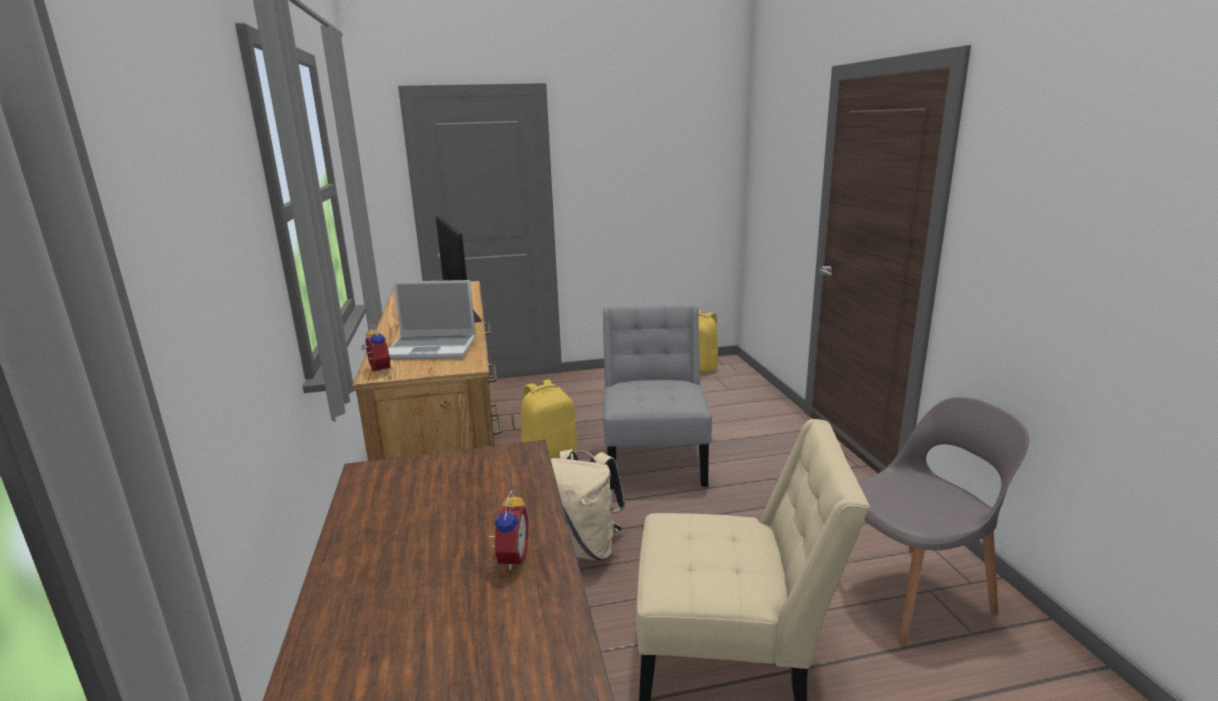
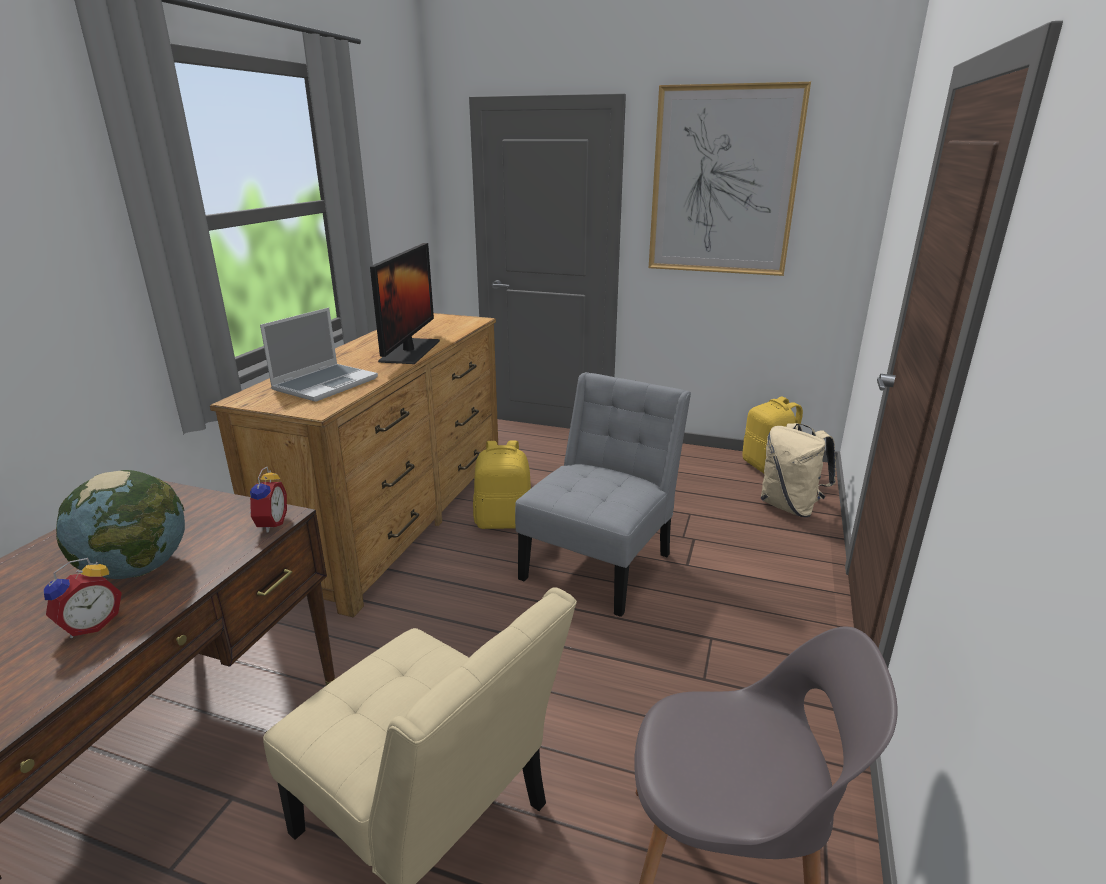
camera: 30 degrees right, 5 degrees up
alarm clock [361,324,390,374] -> alarm clock moved to [249,467,287,533]
laptop [388,280,476,360] -> laptop turned 90 degrees counterclockwise [260,308,378,402]
beige backpack [551,449,626,561] -> beige backpack moved to [761,423,836,517]
none -> globe [56,470,185,579]
none -> picture [649,82,811,276]

